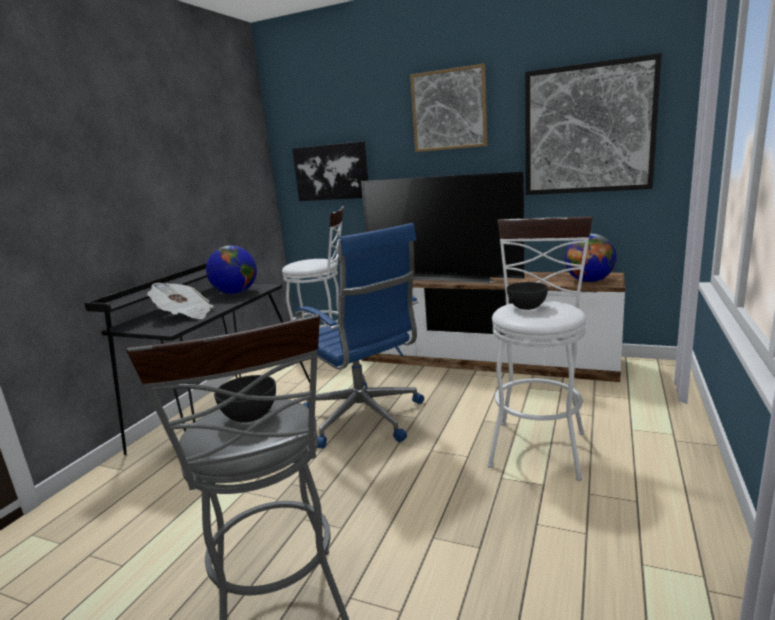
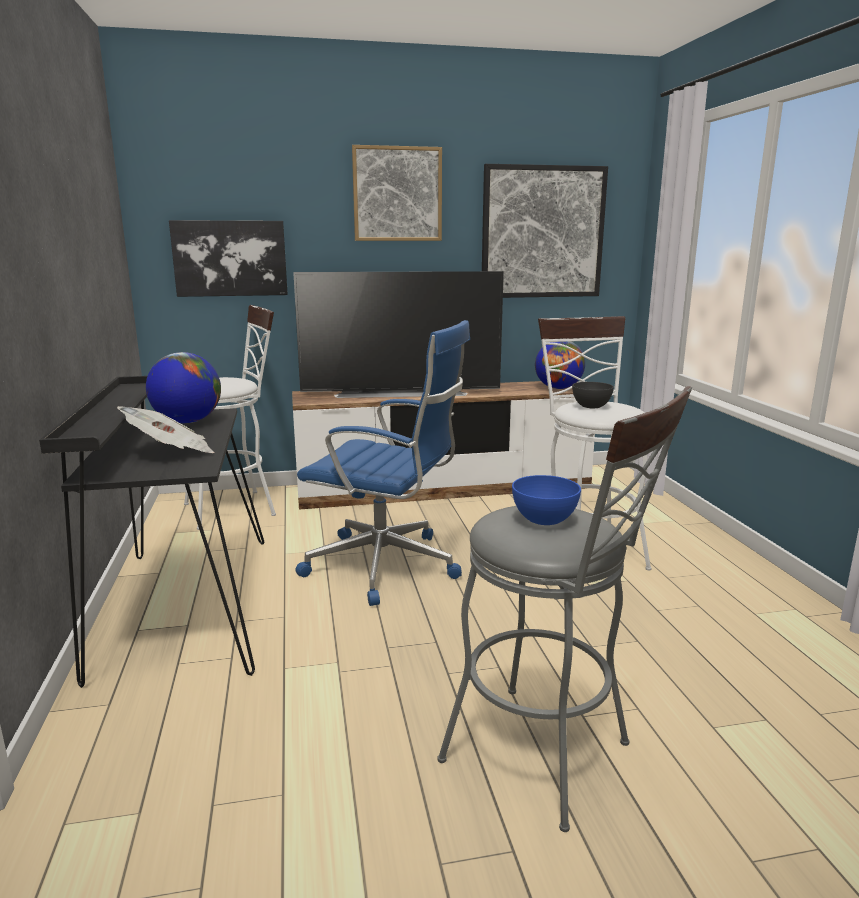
camera: 35 degrees left, 0 degrees up
grey bowl [214,375,276,423] -> blue bowl [512,475,581,525]

